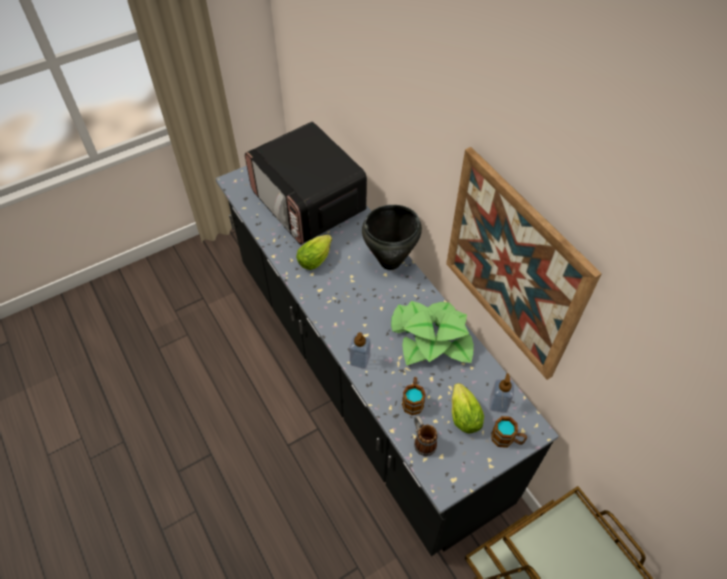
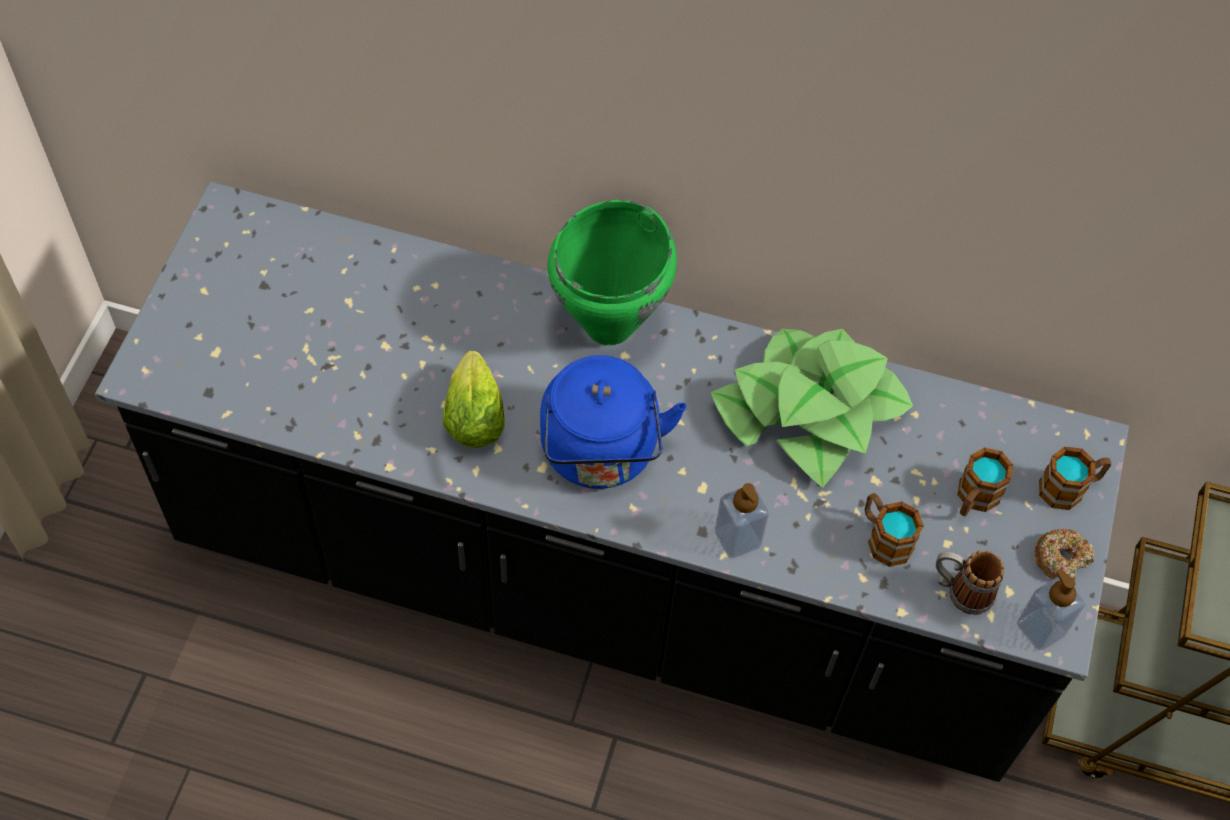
camera: 45 degrees left, 5 degrees up
microwave [245,122,367,245] -> none
black cooking pot [362,205,422,270] -> green cooking pot [548,200,677,345]
picture [446,147,602,380] -> none
lettuce [452,383,484,434] -> mug [957,447,1013,516]
soap dispenser [489,373,514,413] -> soap dispenser moved to [1017,569,1085,650]
none -> blue kettle [540,355,686,489]
none -> donut [1035,529,1095,580]

